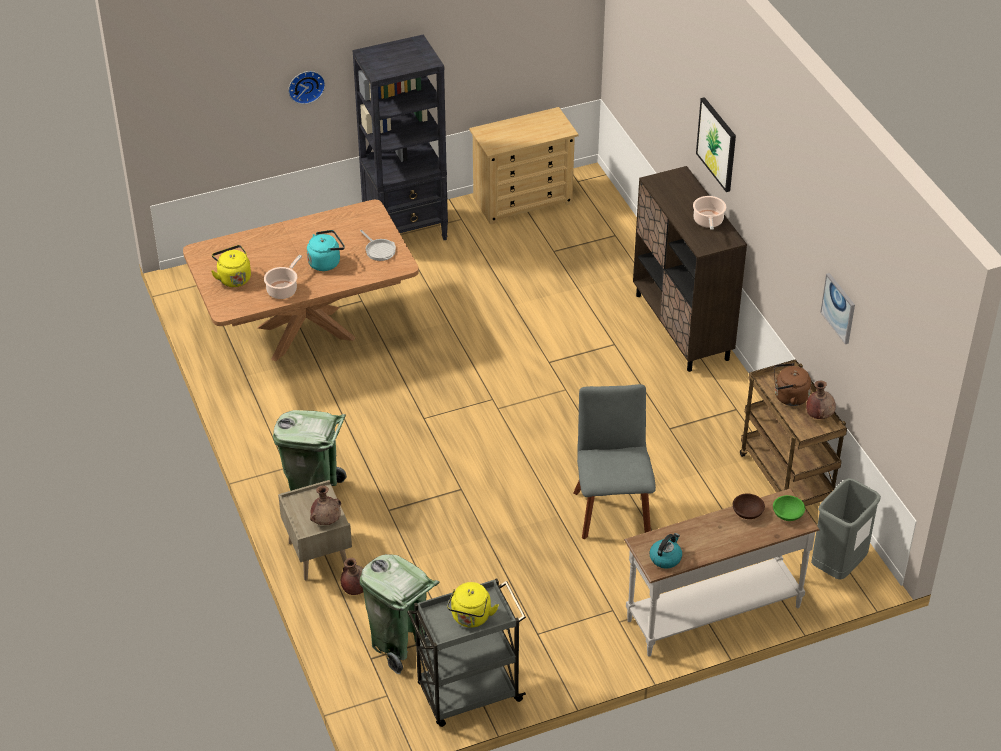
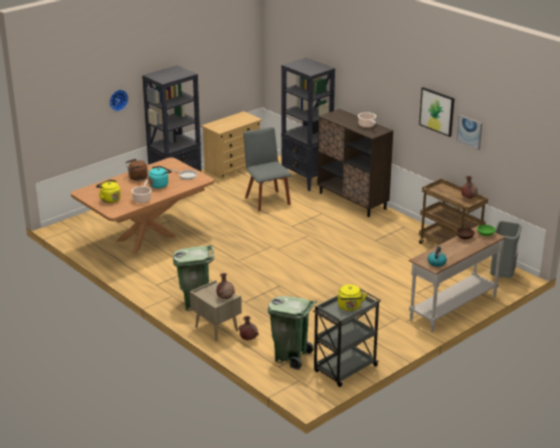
camera: 20 degrees left, 15 degrees down
grey chair [573,384,656,539] -> grey chair moved to [243,127,291,211]
picture [696,97,736,192] -> picture moved to [419,87,455,137]
brown kettle [774,363,811,406] -> brown kettle moved to [126,159,148,181]
none -> black bookcase [281,58,335,191]

